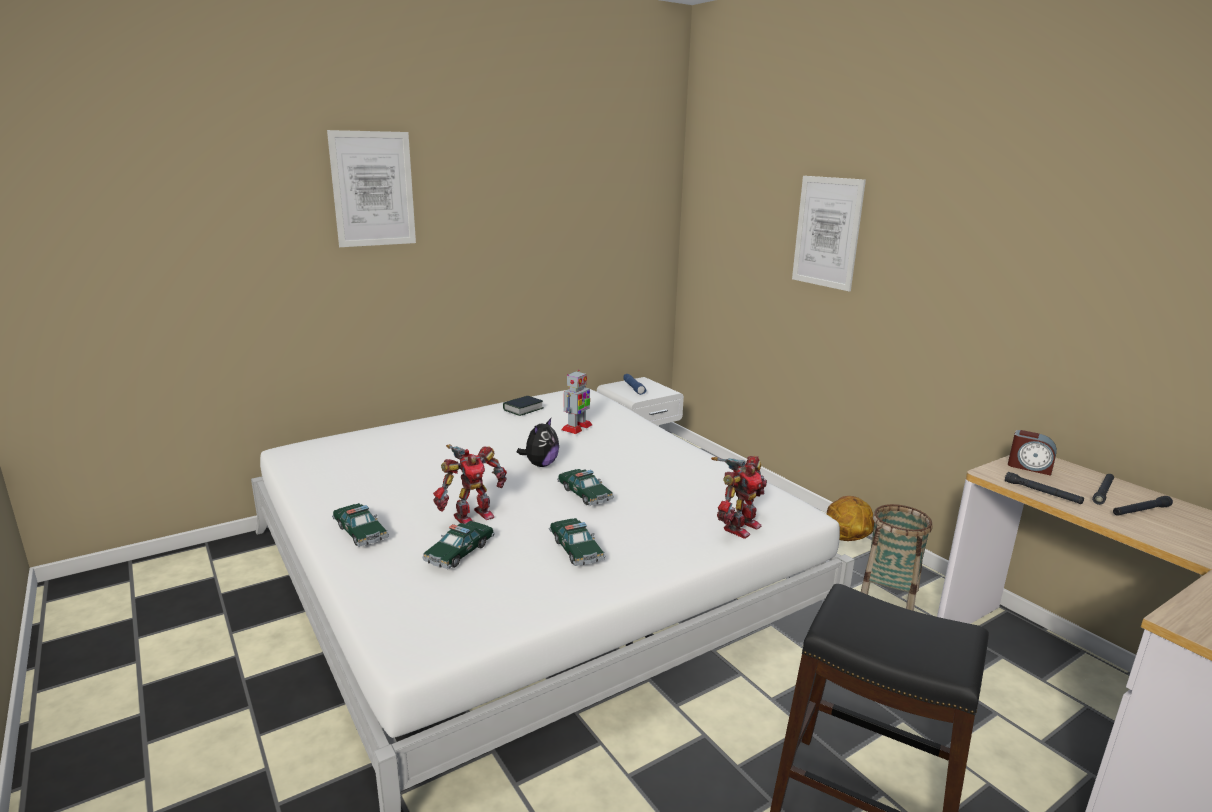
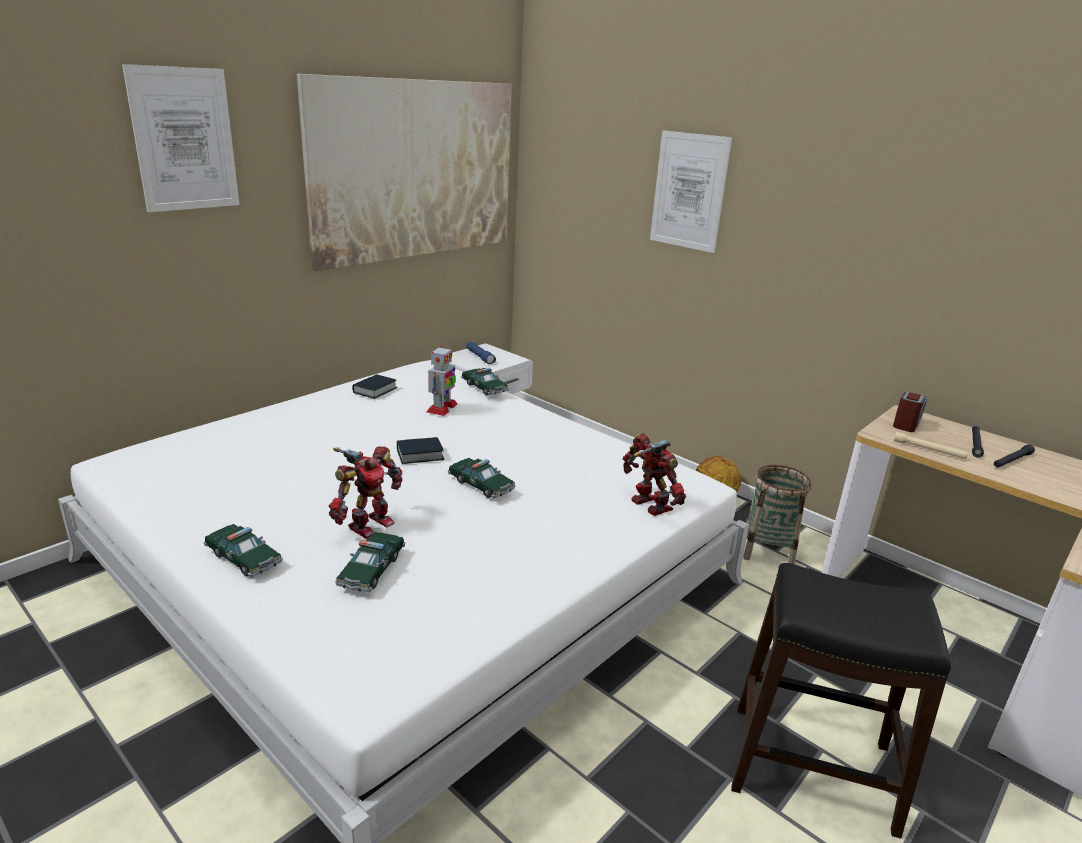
camera: 15 degrees left, 5 degrees up
plush toy [517,418,559,467] -> book [397,437,444,464]
toy car [549,518,605,566] -> toy car moved to [461,368,509,395]
toy robot [711,456,767,539] -> toy robot turned 60 degrees counterclockwise [623,433,686,516]
black flashlight [1005,472,1084,504] -> beige flashlight [894,432,968,459]
alarm clock [1008,430,1057,476] -> alarm clock turned 75 degrees counterclockwise [893,392,927,432]
none -> picture [297,74,512,271]

